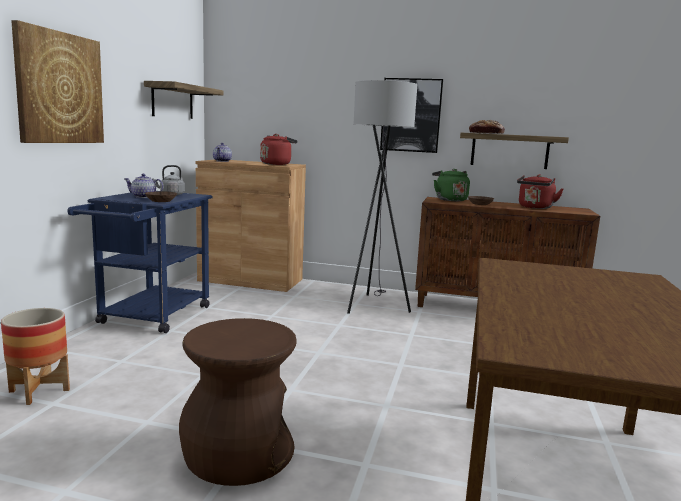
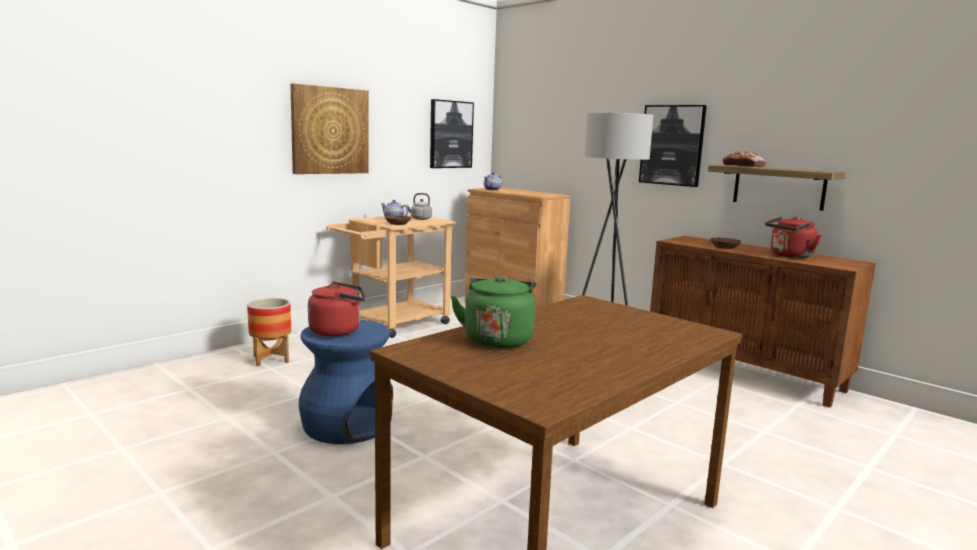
camera: 30 degrees right, 0 degrees up
blue cart [67,193,213,333] -> beige cart [326,214,456,338]
shelf [144,81,224,119] -> picture [430,99,474,168]
brown stool [179,318,297,486] -> blue stool [299,320,393,444]
red kettle [260,134,298,165] -> red kettle moved to [308,282,365,337]
green kettle [432,169,470,201] -> green kettle moved to [450,275,536,348]

